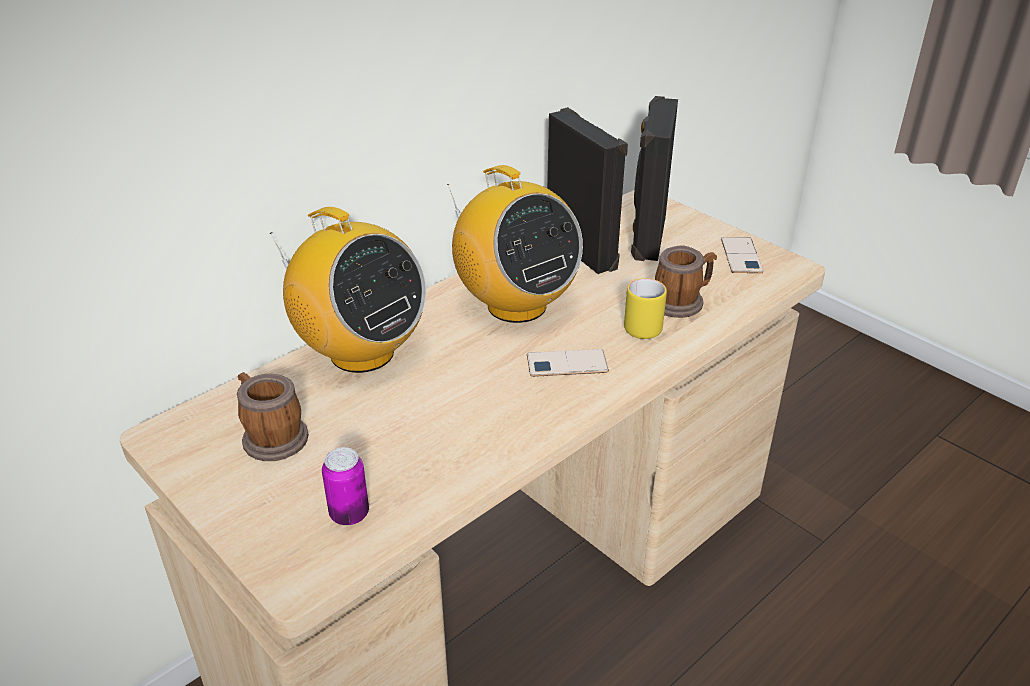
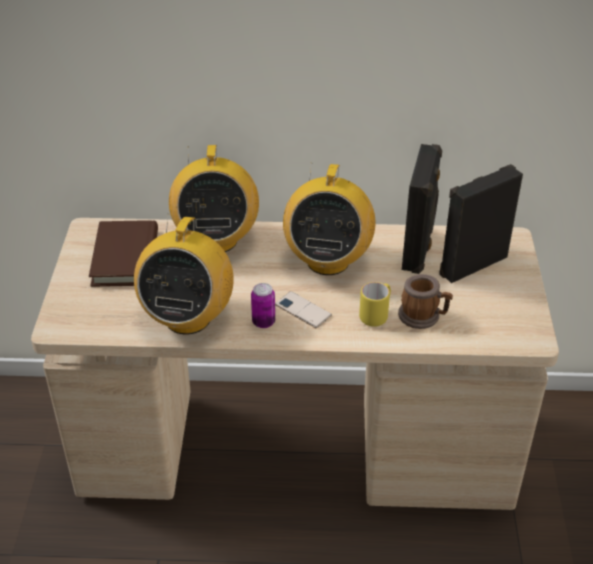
camera: 45 degrees right, 5 degrees up
mug [237,372,309,461] -> brown book [89,220,158,287]
can [322,447,369,525] -> can moved to [251,283,275,328]
phone [721,237,763,273] -> none
none -> radio [134,214,234,334]

